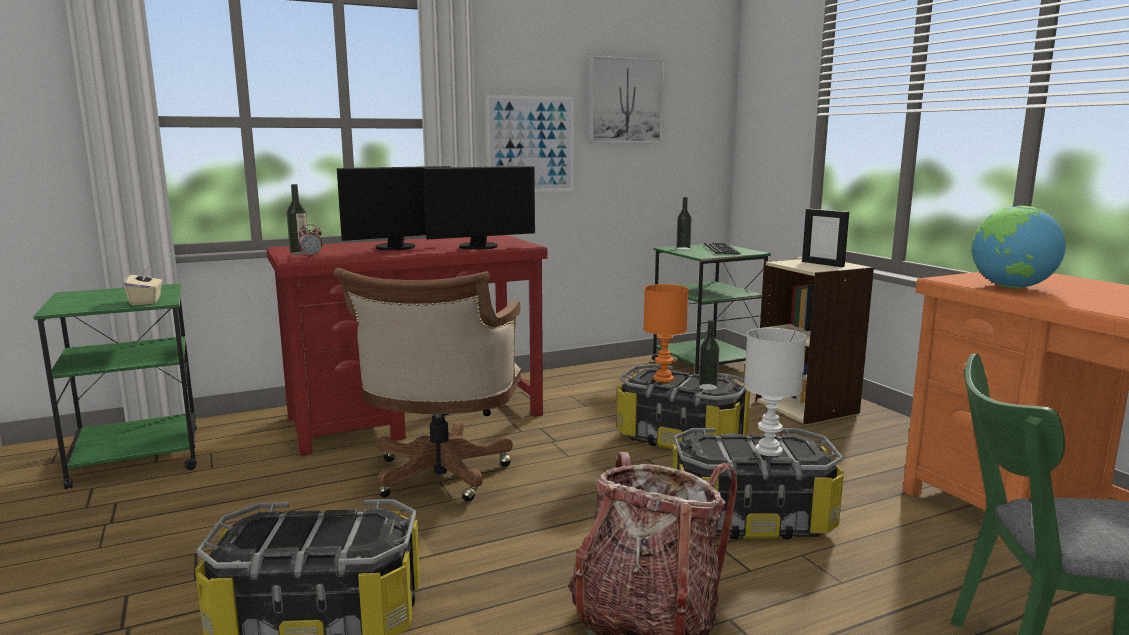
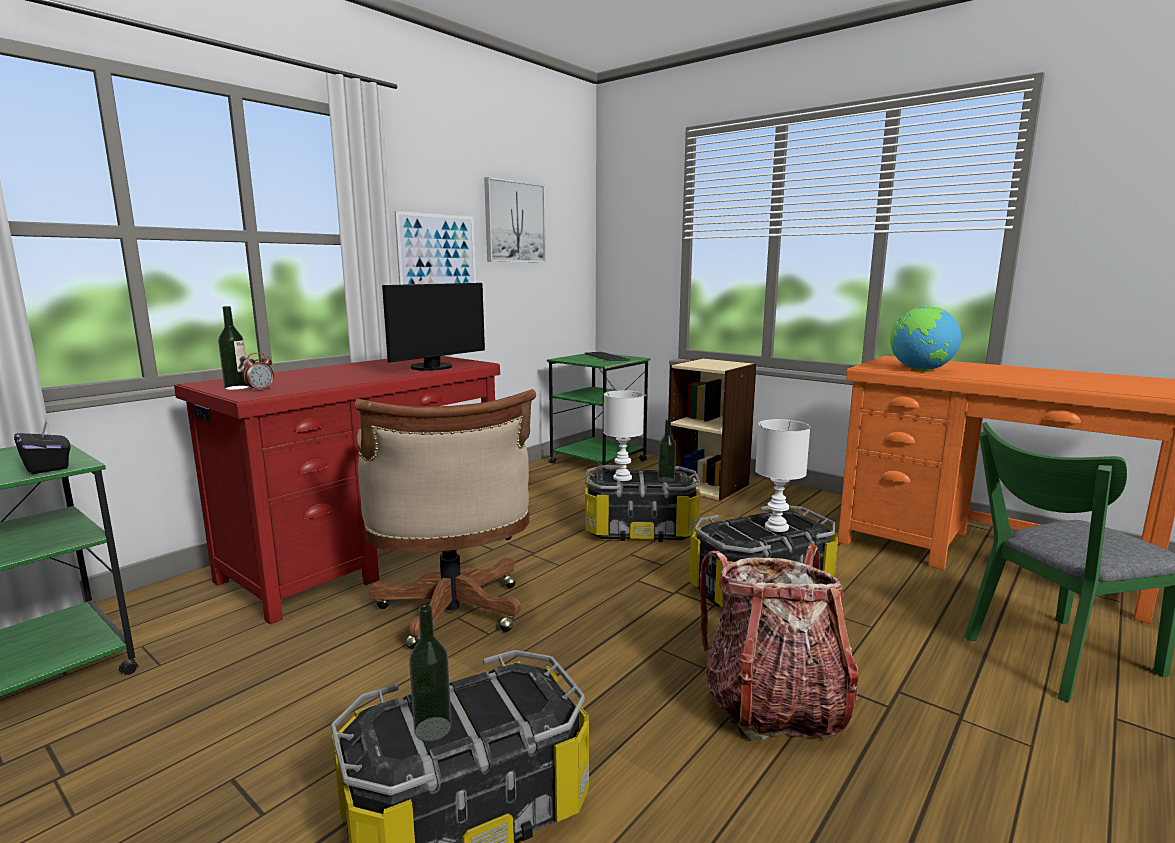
camera: 25 degrees left, 0 degrees up
beige tissue box [124,267,162,305] -> black tissue box [14,420,70,474]
monitor [337,166,451,250] -> none
orange table lamp [644,284,689,382] -> white table lamp [603,390,644,481]
bottle [676,197,692,250] -> bottle moved to [409,605,452,742]
picture frame [802,209,849,267] -> none

